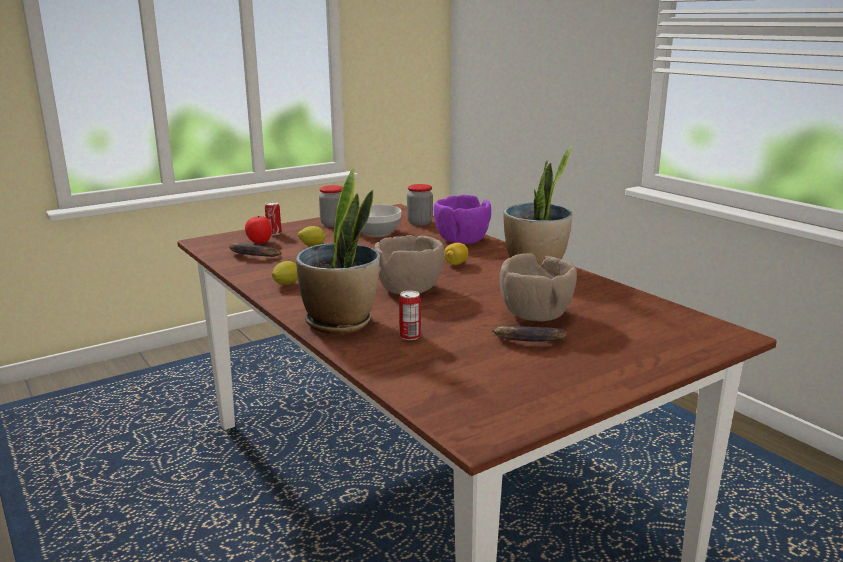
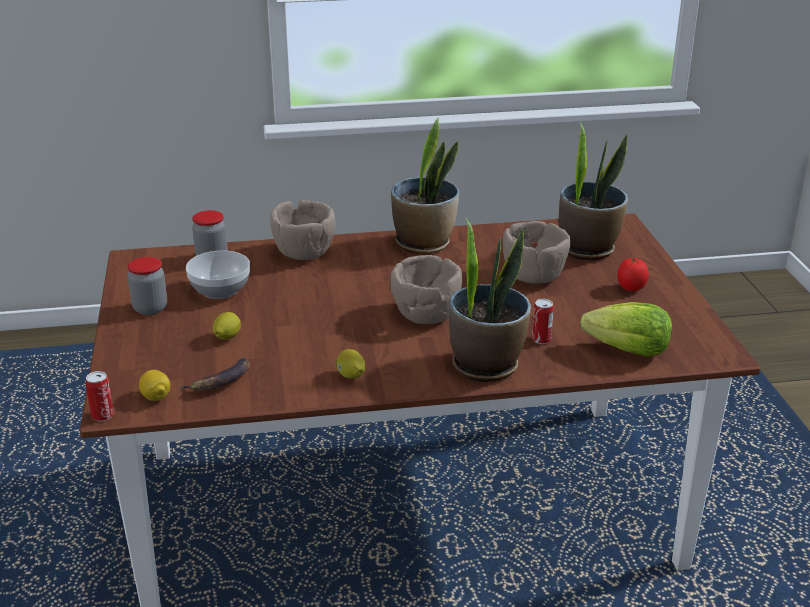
camera: 65 degrees left, 10 degrees up
tomato [245,216,272,243] -> tomato moved to [617,257,649,291]
can [265,202,281,235] -> can moved to [86,371,114,421]
purple bowl [433,195,491,244] -> brown bowl [270,200,336,260]
lemon [444,243,468,265] -> lemon moved to [139,370,170,401]
banana [491,326,567,342] -> none
none -> potted plant [559,122,628,260]
none -> lettuce [580,302,672,357]

